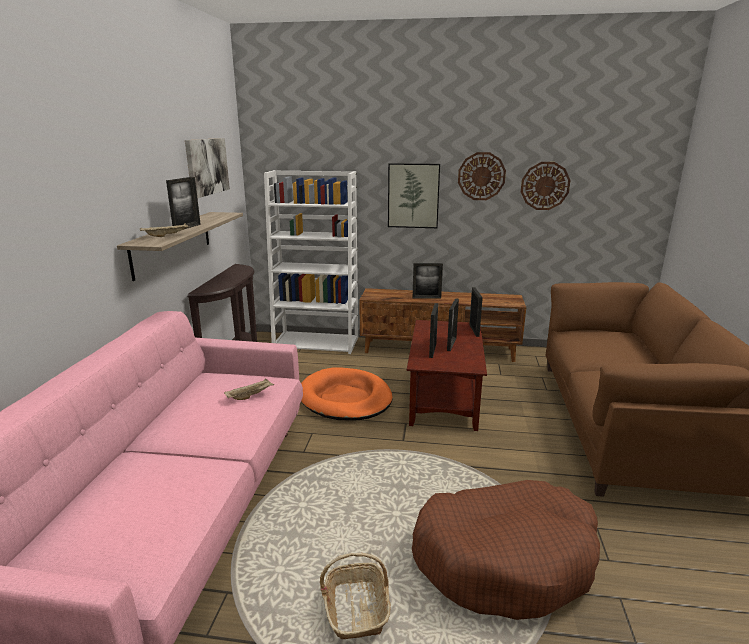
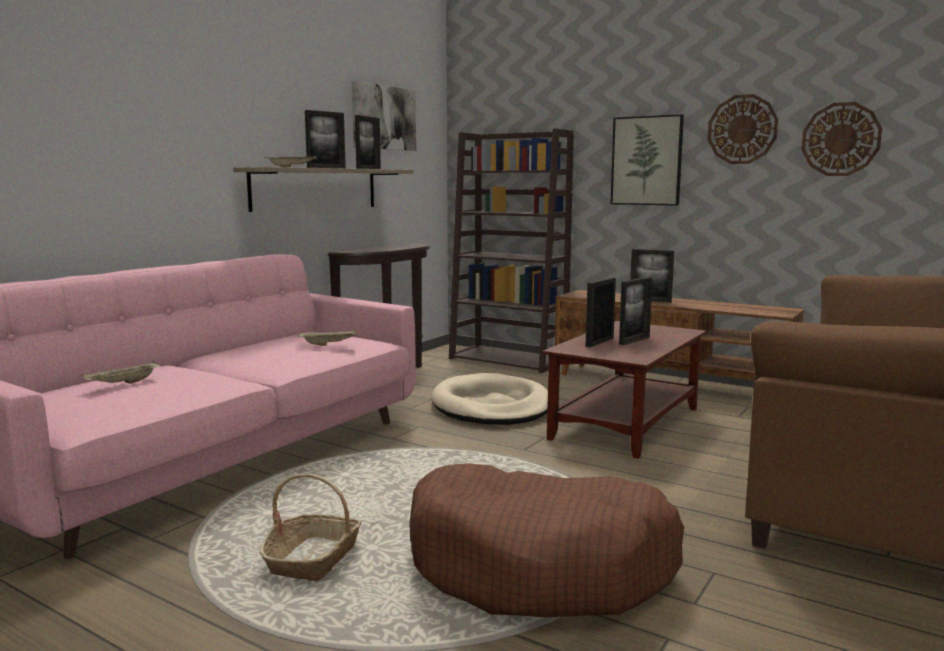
camera: 25 degrees right, 10 degrees down
white bookcase [264,170,358,354] -> brown bookcase [449,128,574,374]
orange dog bed [301,367,392,421] -> beige dog bed [431,373,548,425]
picture frame [469,287,483,337] -> picture frame moved to [355,115,381,169]
none -> beige tray [82,360,161,384]

